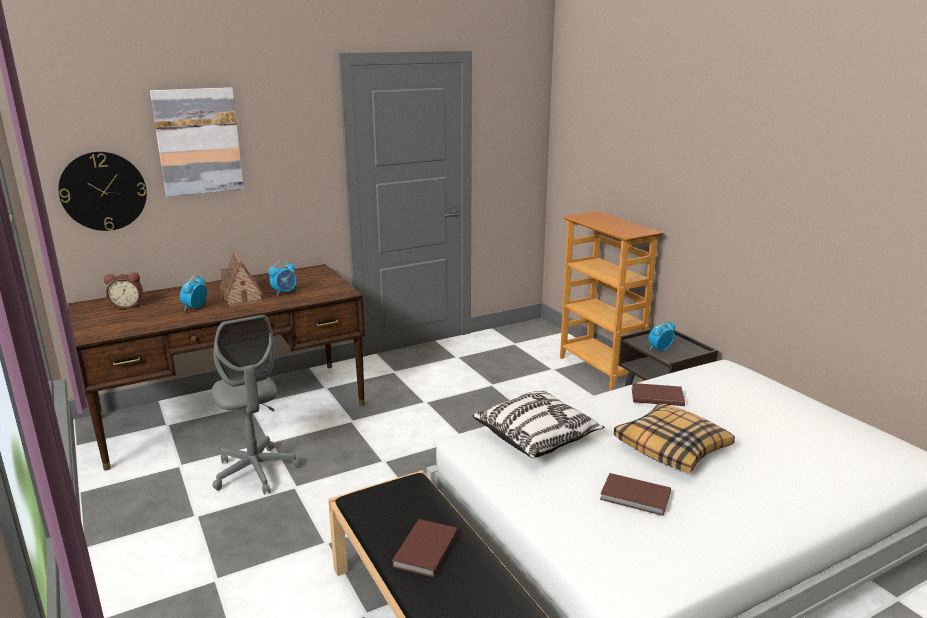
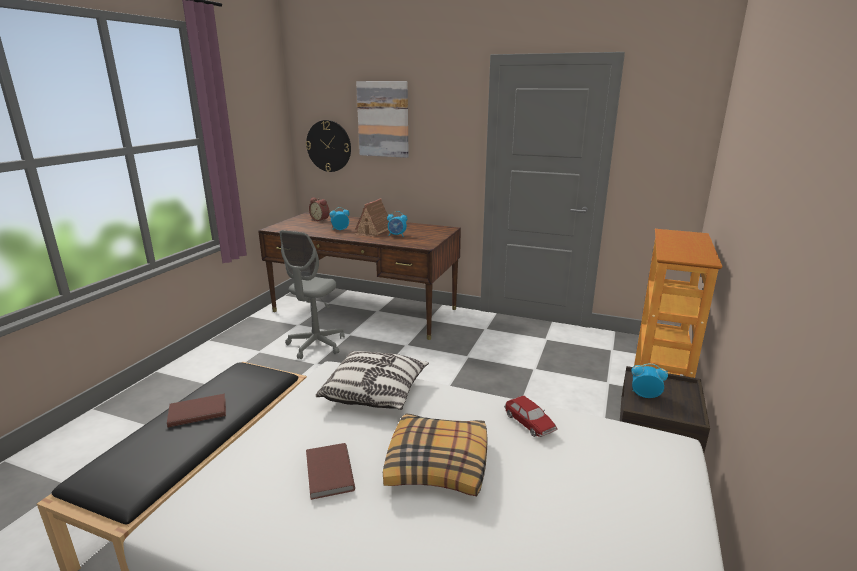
camera: 50 degrees right, 0 degrees up
brown book [632,383,685,406] -> toy car [504,396,558,437]

